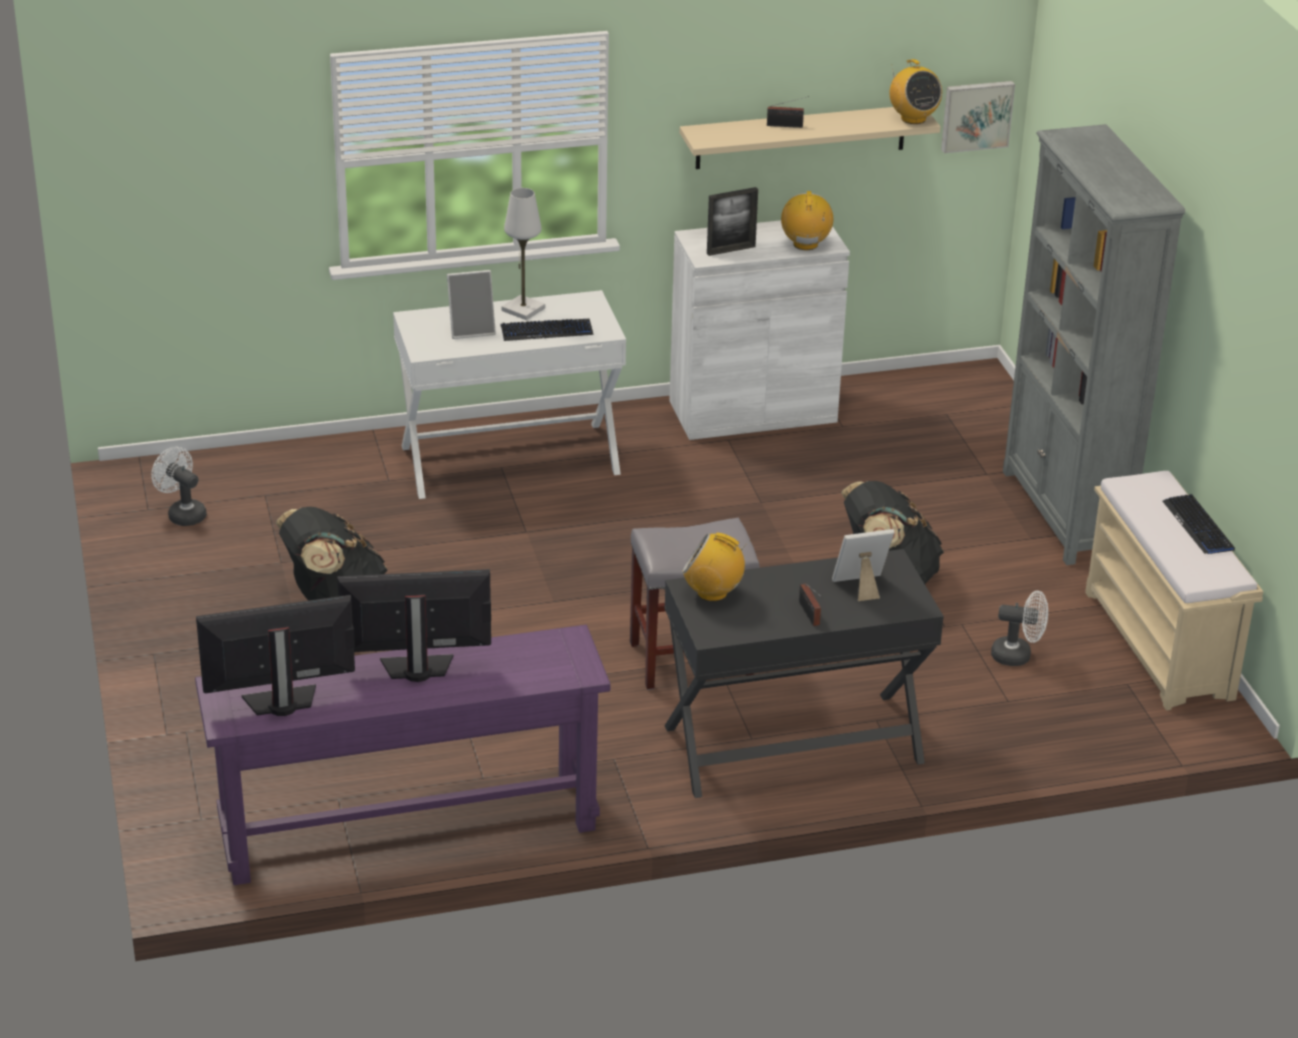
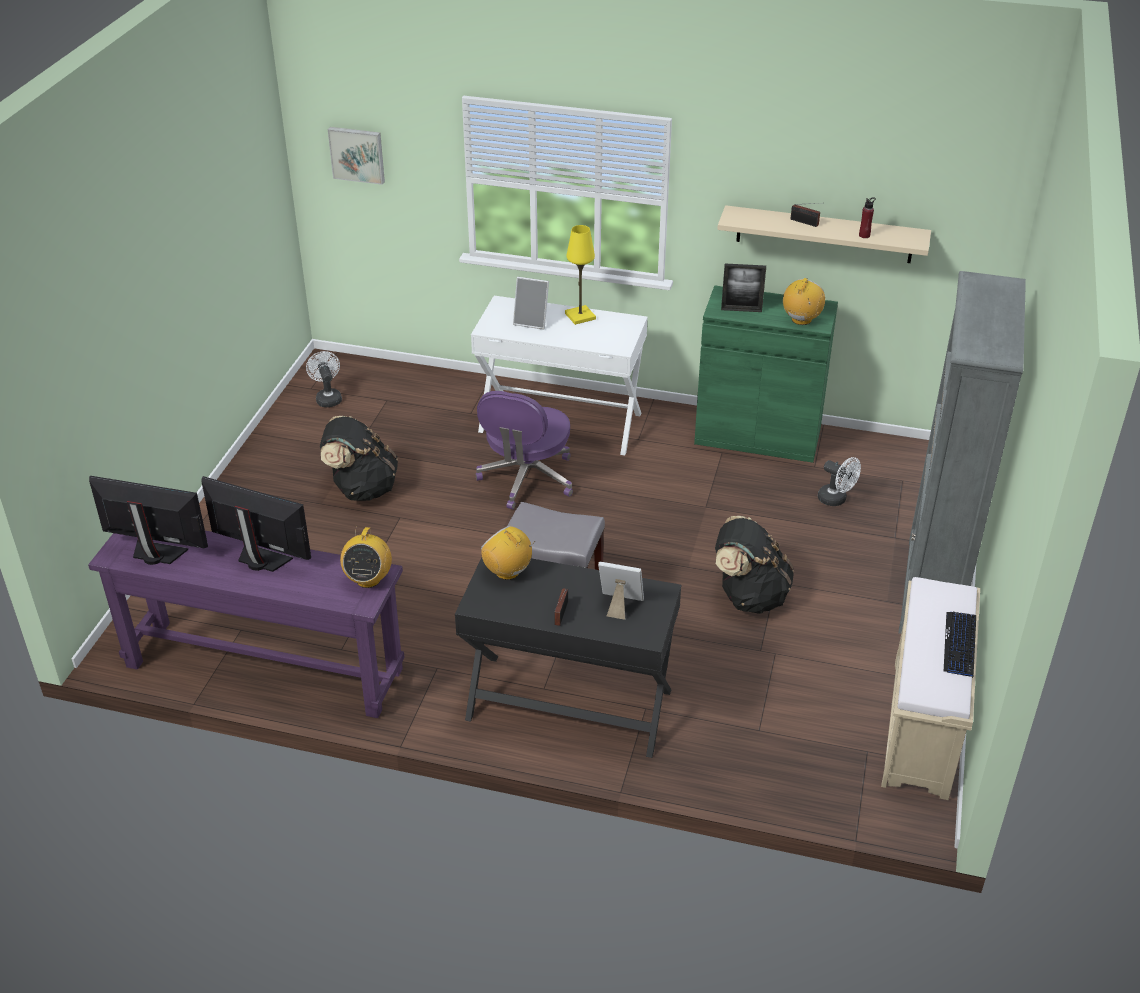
camera: 30 degrees right, 5 degrees up
keyboard [501,319,593,341] -> none
white table lamp [502,188,545,320] -> yellow table lamp [565,225,596,325]
white cabinet [669,220,850,440] -> green cabinet [694,285,838,463]
radio [890,59,942,124] -> radio moved to [340,527,392,588]
picture [941,81,1015,153] -> picture moved to [328,127,385,185]
white fan [991,591,1048,666] -> white fan moved to [818,457,861,506]
none -> purple office chair [476,391,573,510]
none -> red bottle [859,197,876,238]

